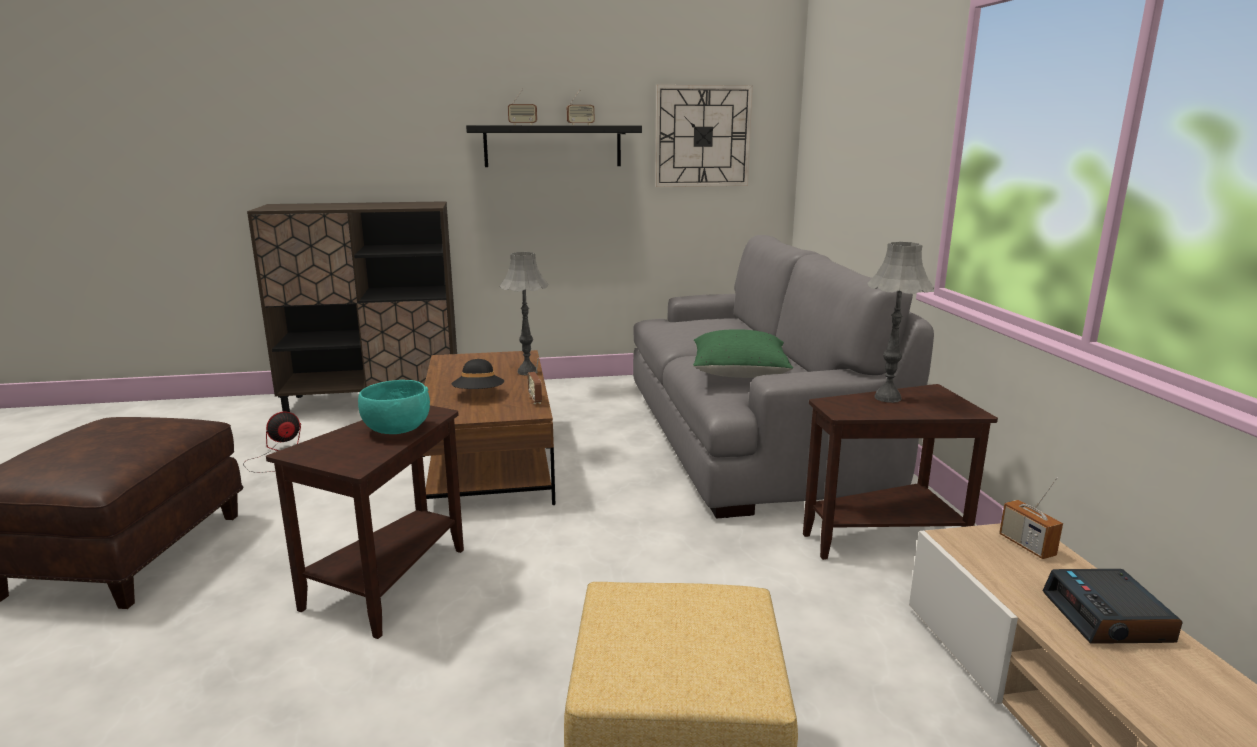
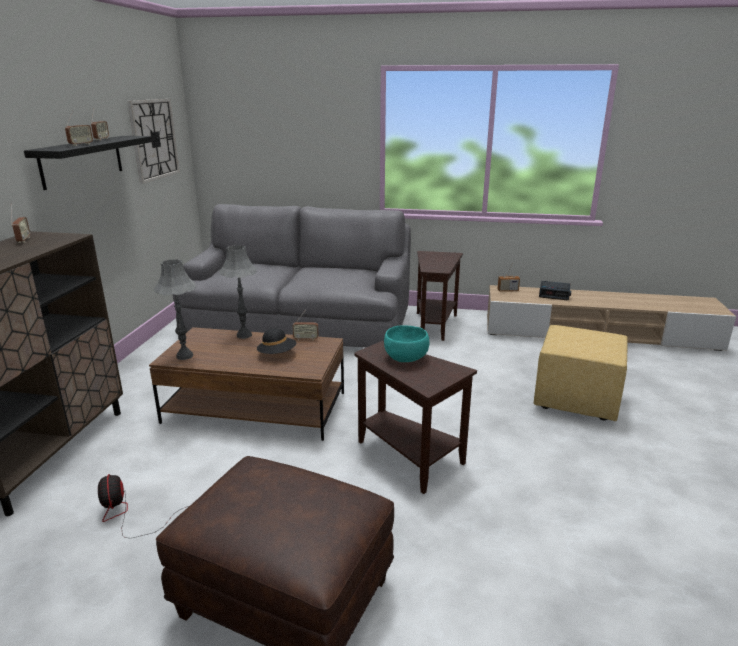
camera: 70 degrees left, 5 degrees up
green pillow [693,329,793,378] -> none
grey table lamp [867,242,934,403] -> grey table lamp moved to [154,259,196,360]
none -> radio [11,204,30,243]

